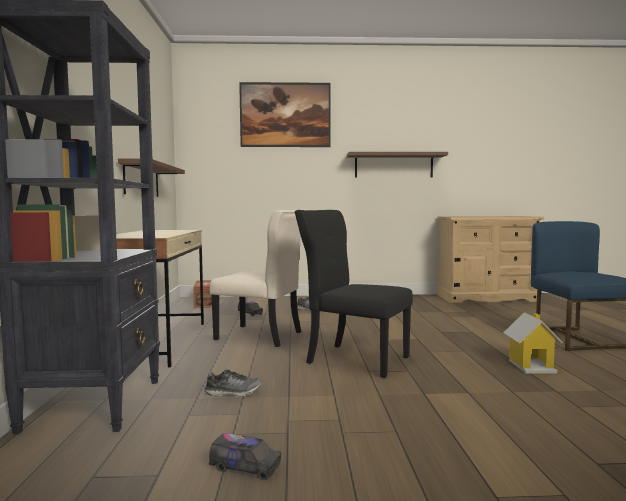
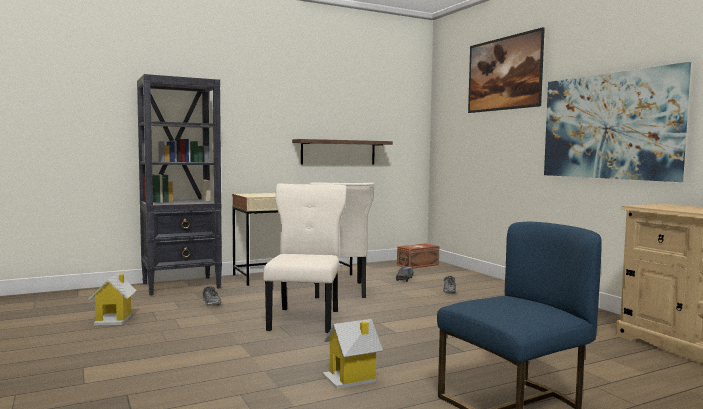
camera: 65 degrees right, 0 degrees up
toy truck [209,433,281,480] -> toy house [89,273,137,325]
black chair [295,210,413,378] -> beige chair [263,183,347,333]
shelf [346,152,448,178] -> picture [544,62,691,182]

